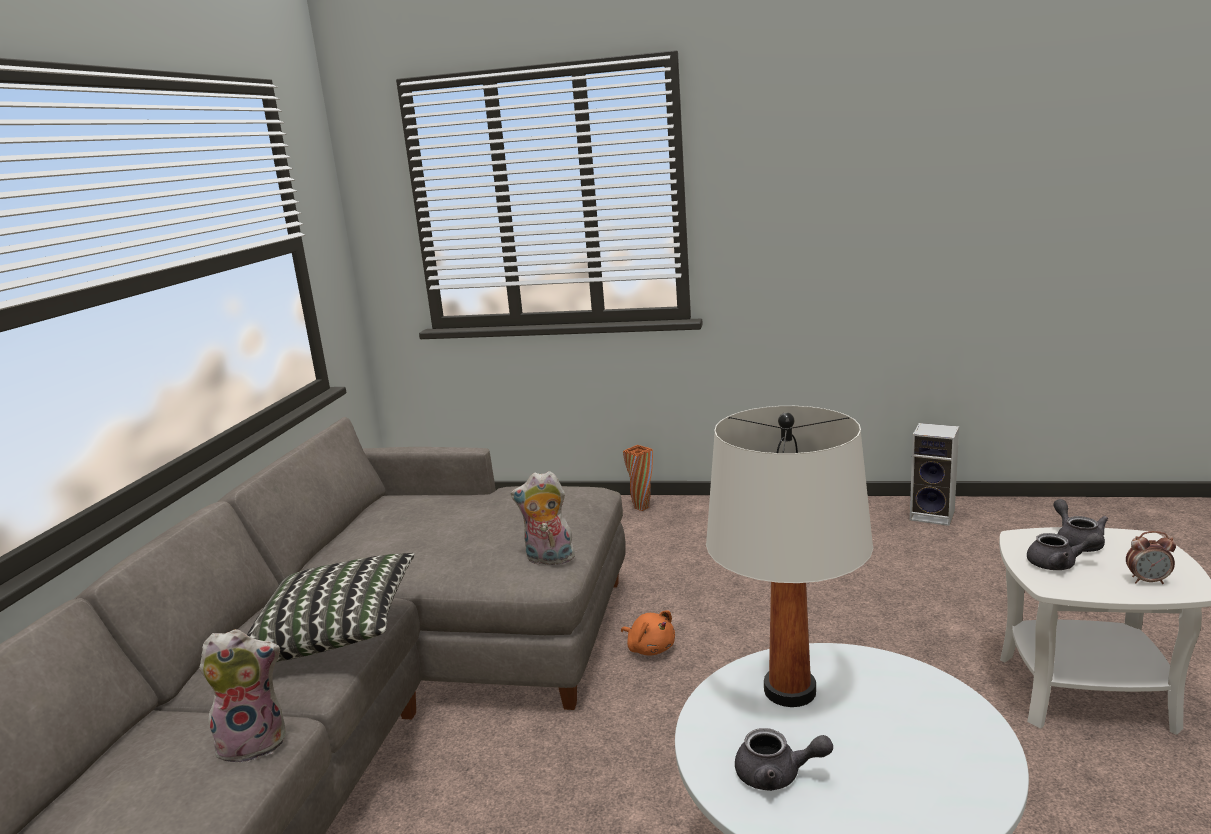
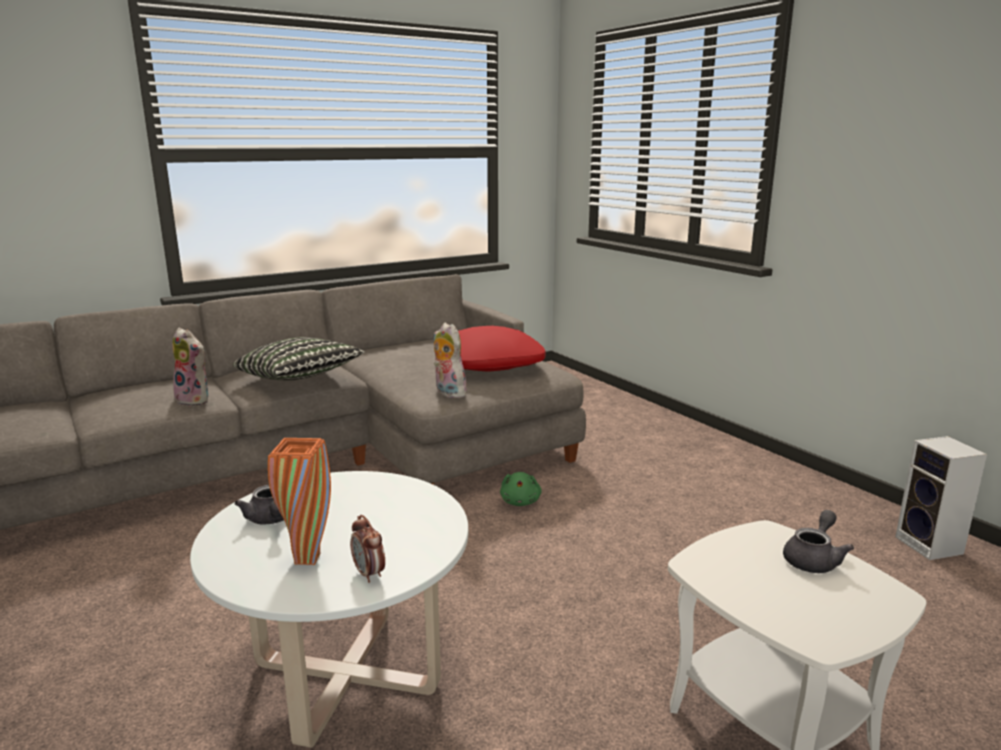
camera: 45 degrees right, 0 degrees up
orange plush toy [621,611,675,656] -> green plush toy [500,472,542,506]
orange vase [623,445,653,511] -> orange vase moved to [268,438,331,565]
white table lamp [706,406,873,707] -> none
grey teapot [1027,533,1104,570] -> none
alarm clock [1126,531,1176,584] -> alarm clock moved to [350,515,385,583]
none -> red pillow [458,326,546,372]

